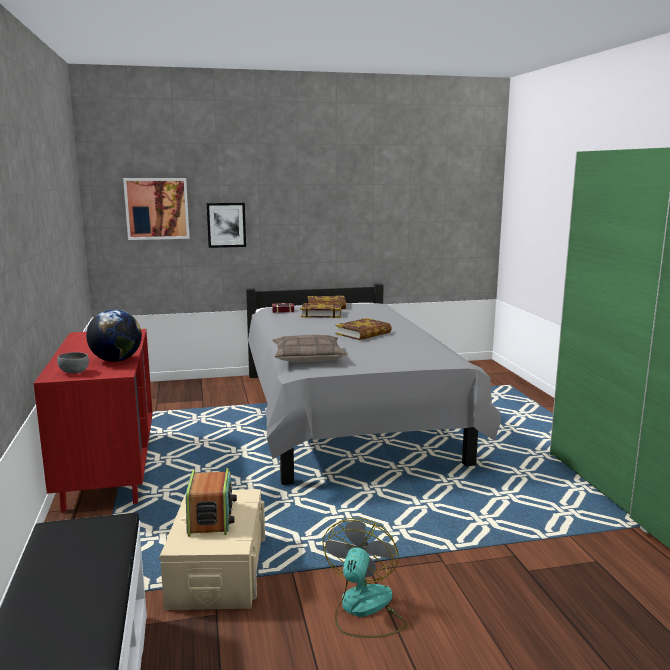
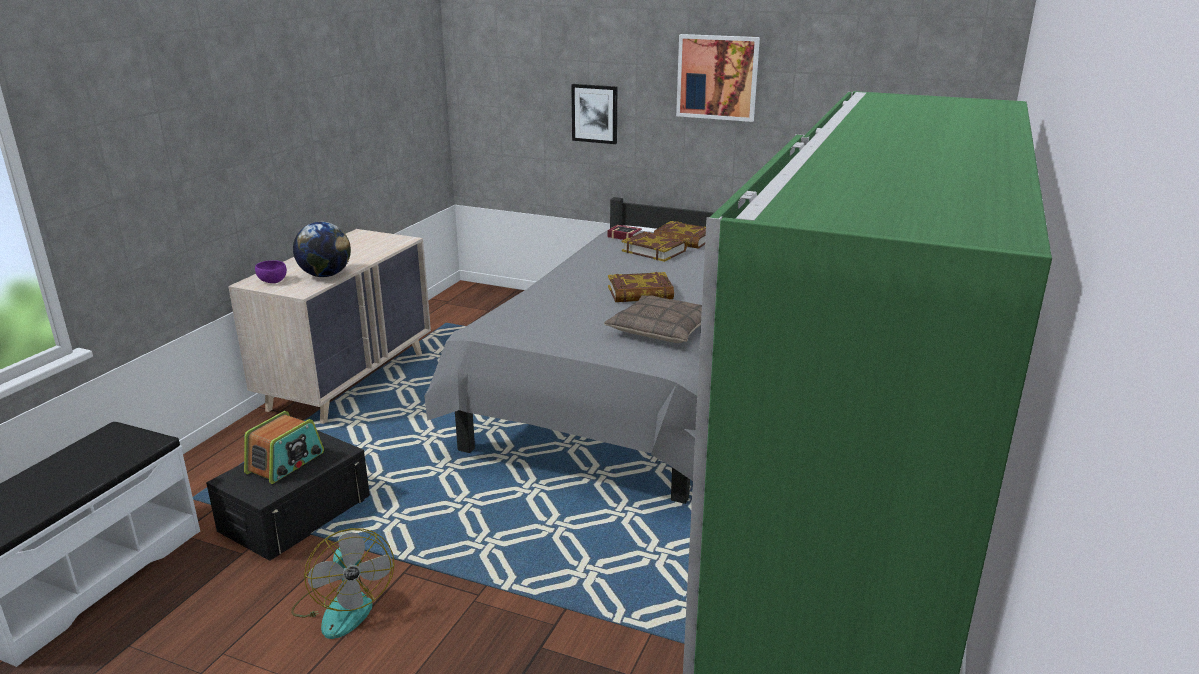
camera: 35 degrees right, 10 degrees up
red dresser [34,329,153,513] -> beige dresser [228,229,431,424]
grey bowl [57,352,89,373] -> purple bowl [255,260,287,283]
picture [123,178,190,240] -> picture moved to [676,34,760,122]
beige storage box [159,489,265,610] -> black storage box [206,430,370,561]
pillow [273,335,347,362] -> pillow moved to [604,295,702,343]
fan [323,518,407,638] -> fan turned 105 degrees clockwise [291,528,395,639]

